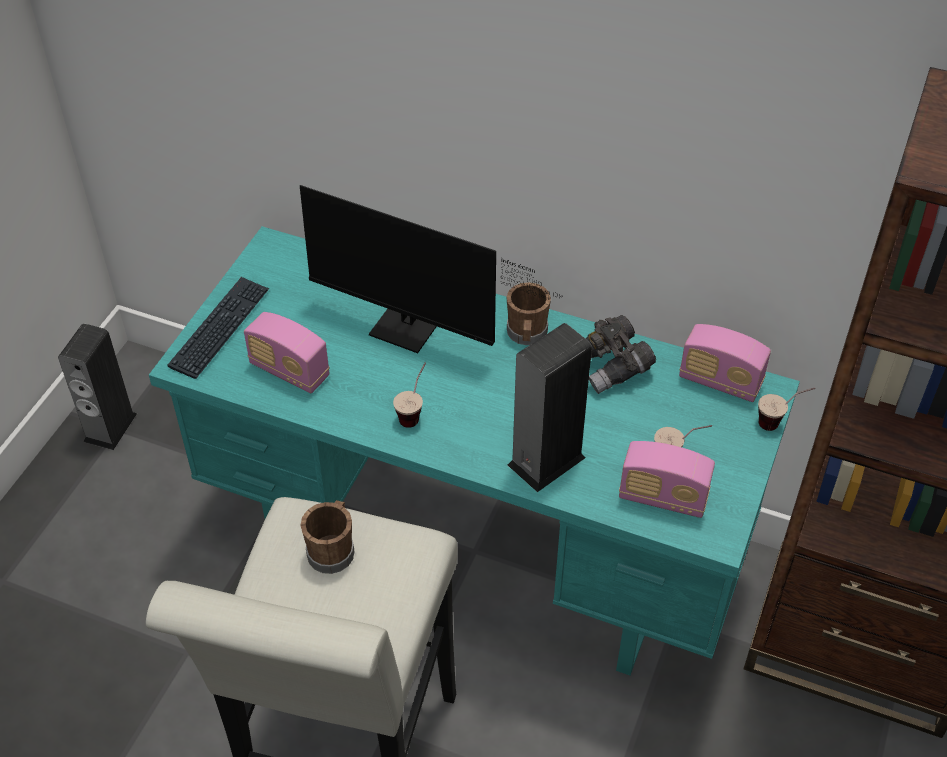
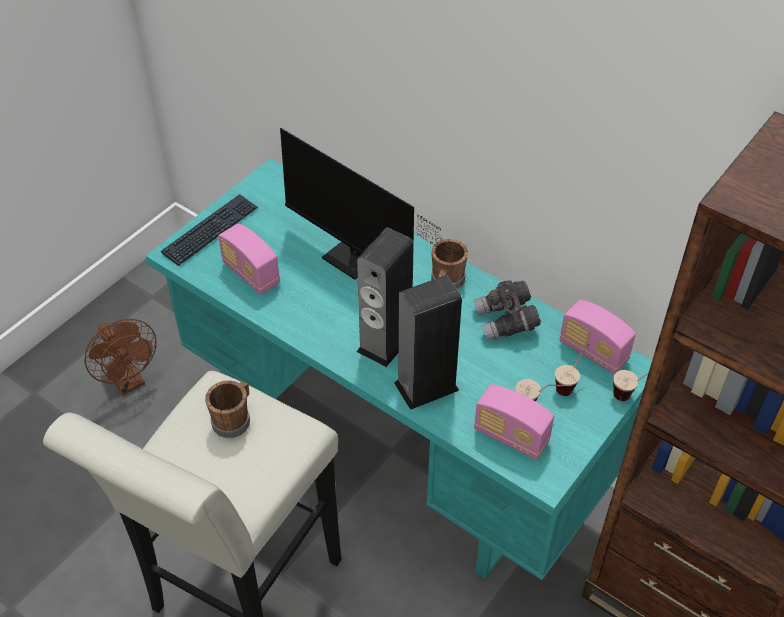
camera: 15 degrees right, 0 degrees up
speaker [58,323,137,450] -> speaker moved to [357,228,414,367]
cup [393,362,426,428] -> cup moved to [555,344,589,396]
none -> brown fan [85,319,157,395]

